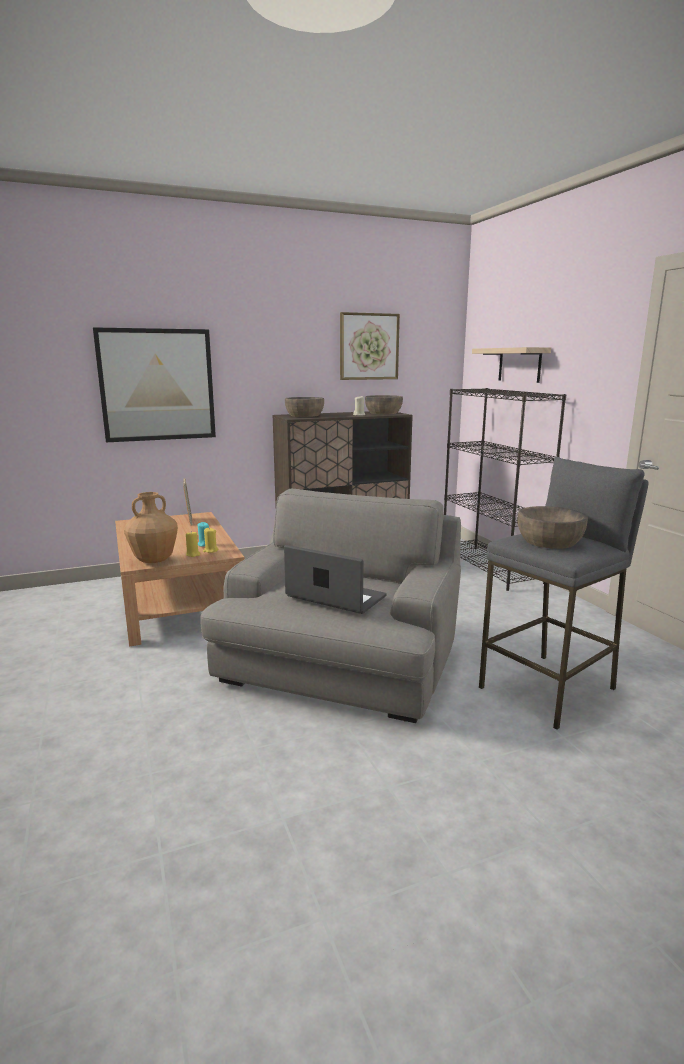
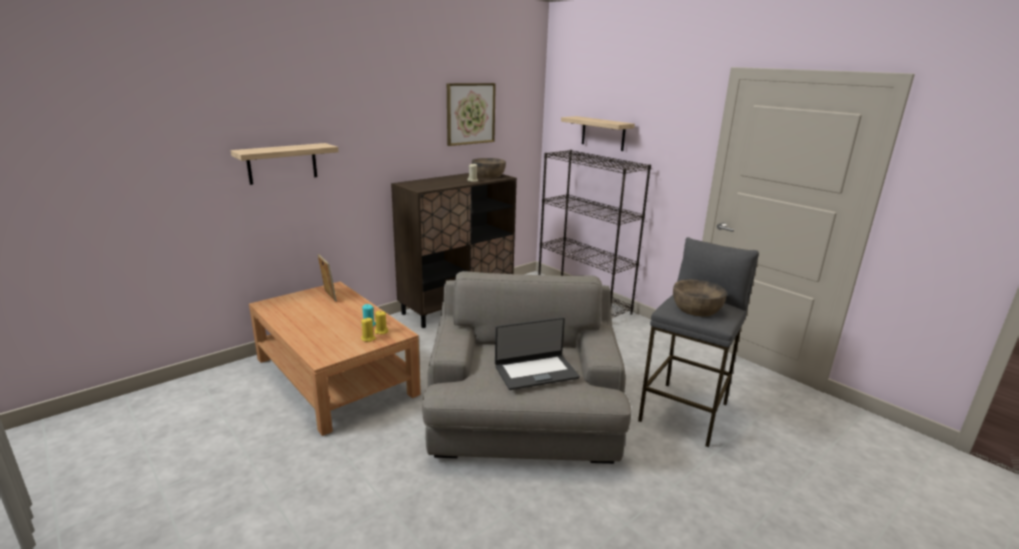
camera: 20 degrees left, 5 degrees up
picture [93,327,216,442] -> shelf [231,143,339,185]
brown vase [124,492,178,563] -> none
laptop [284,545,387,614] -> laptop turned 150 degrees clockwise [495,317,580,390]
brown bowl [285,397,324,417] -> none

